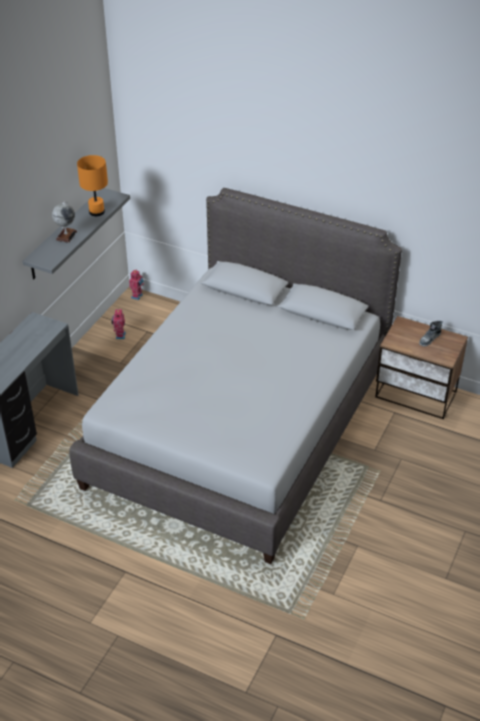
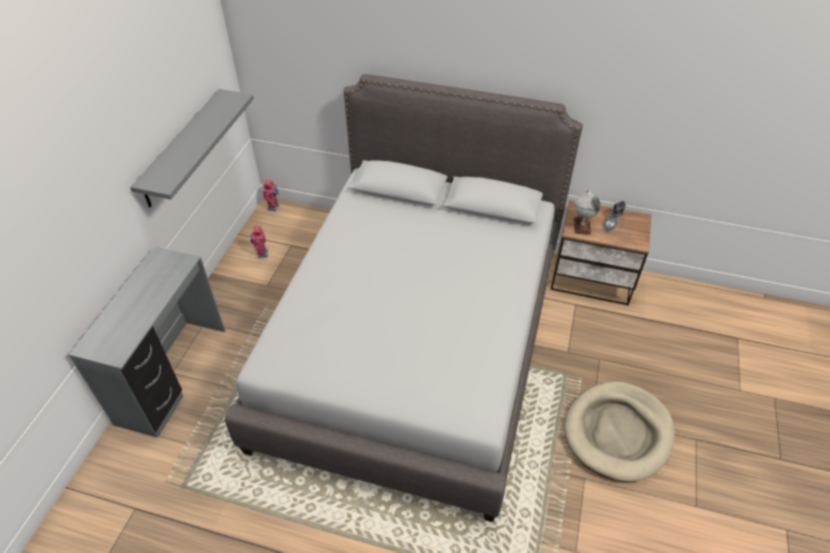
camera: 10 degrees left, 5 degrees up
globe [52,201,77,243] -> globe moved to [574,190,600,235]
orange table lamp [77,155,108,216] -> none
none -> beige dog bed [565,381,675,482]

